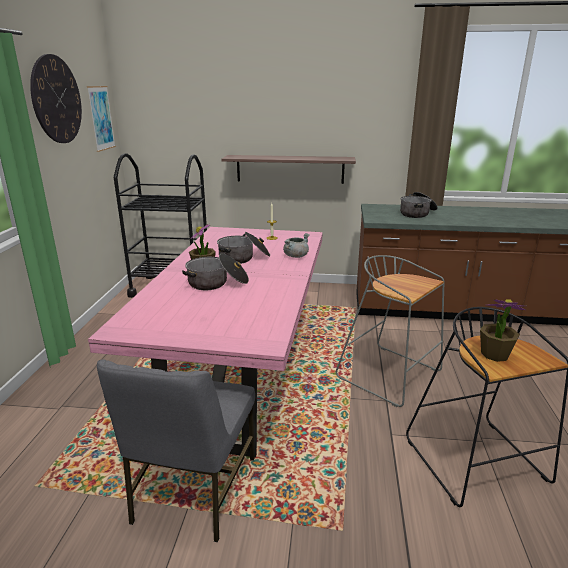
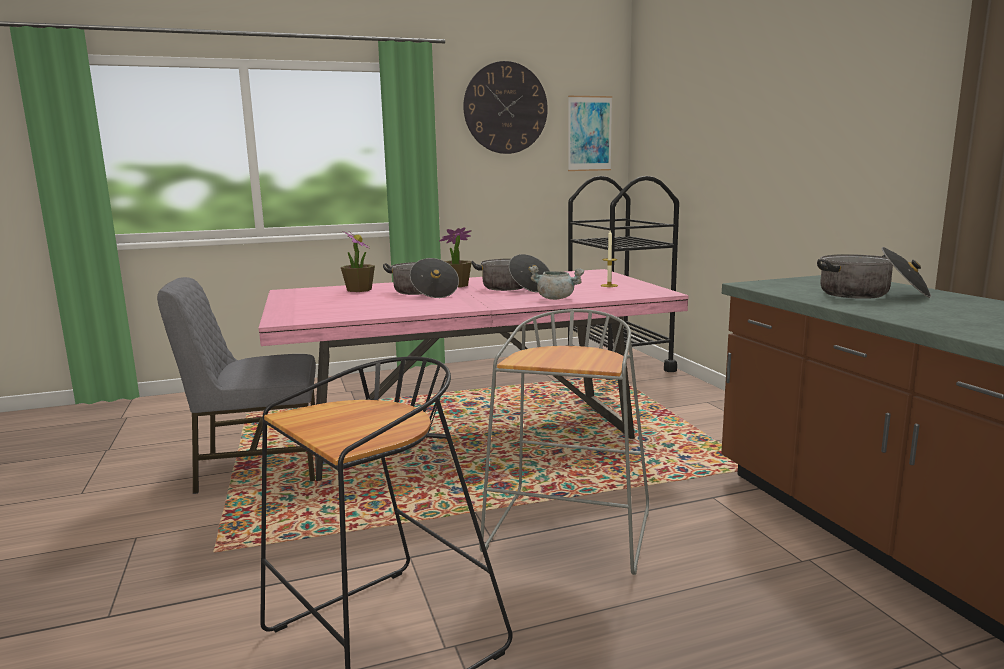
camera: 65 degrees right, 10 degrees down
shelf [221,155,356,184] -> none
potted plant [480,299,526,362] -> potted plant moved to [341,231,375,292]

